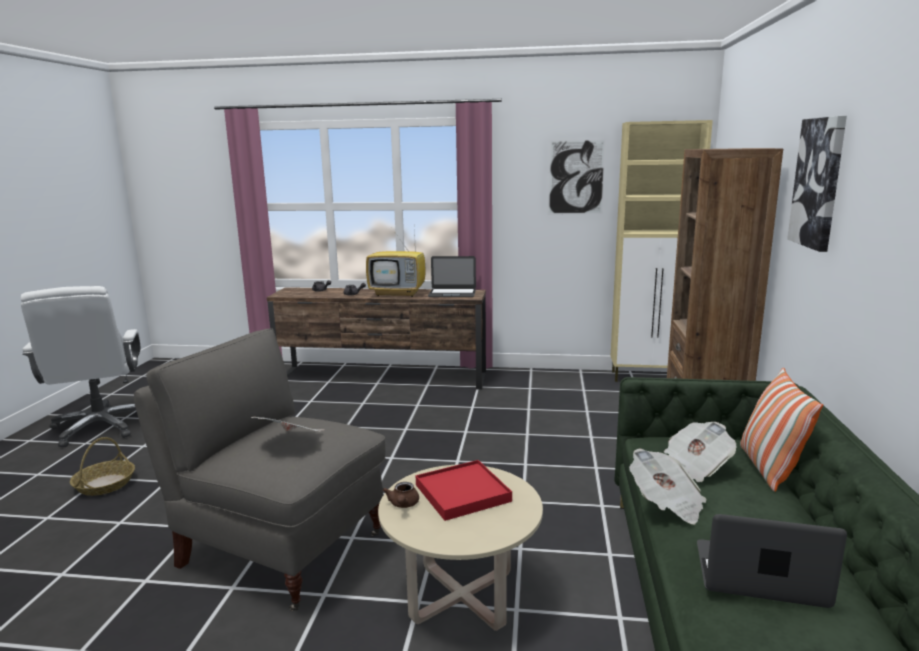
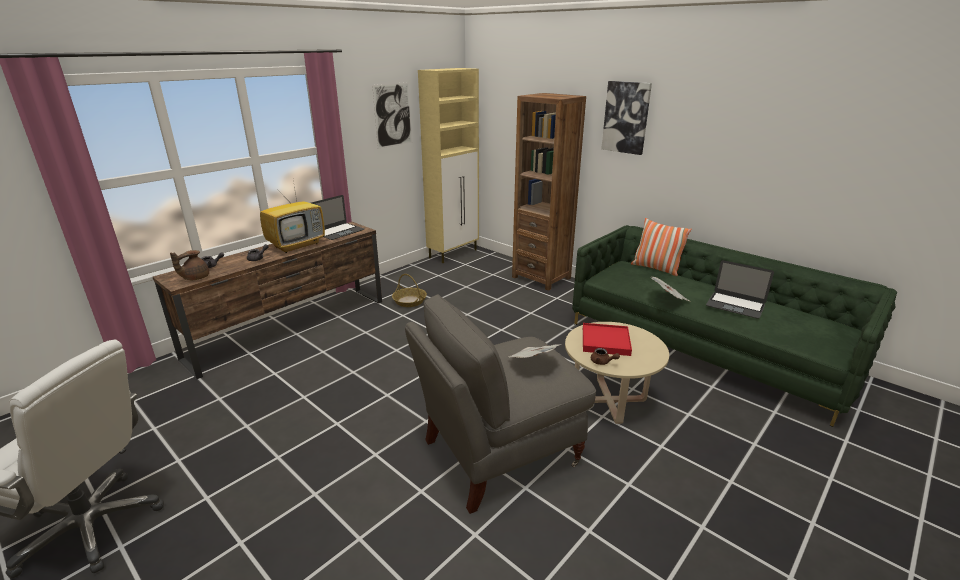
camera: 55 degrees left, 10 degrees up
basket [70,437,135,496] -> basket moved to [392,274,427,307]
newspaper [664,422,737,482] -> none
laptop [697,514,847,608] -> laptop turned 105 degrees counterclockwise [706,260,774,319]
none -> brown teapot [170,250,209,280]

